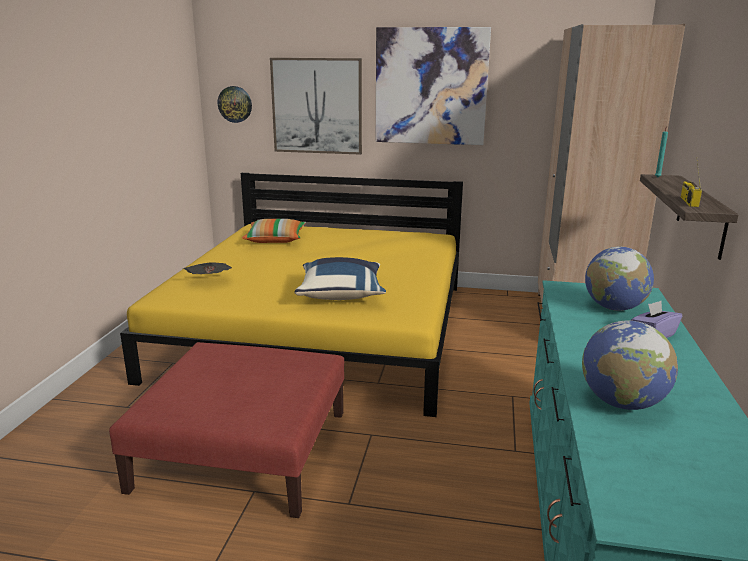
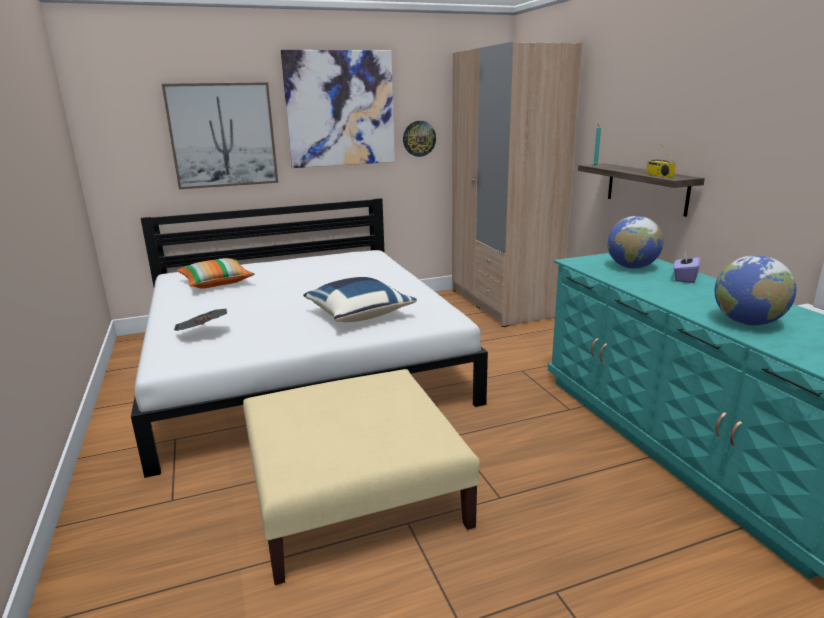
camera: 30 degrees left, 0 degrees up
red ottoman [109,342,344,518] -> beige ottoman [243,369,479,585]
yellow bed [120,173,463,417] -> white bed [131,198,488,478]
wall clock [218,86,252,123] -> wall clock moved to [403,121,436,157]

